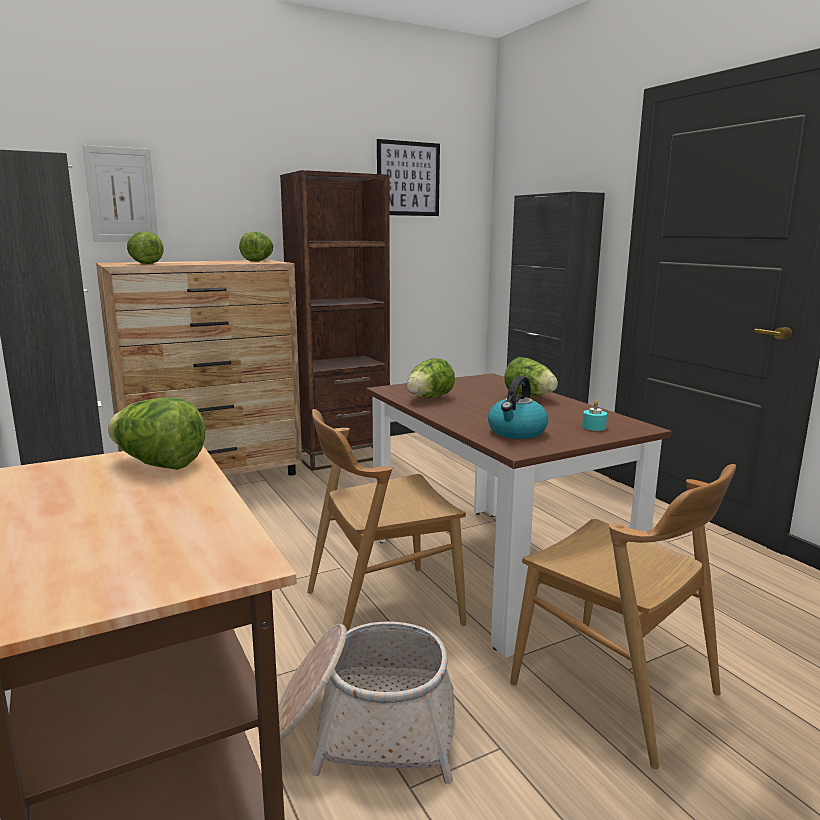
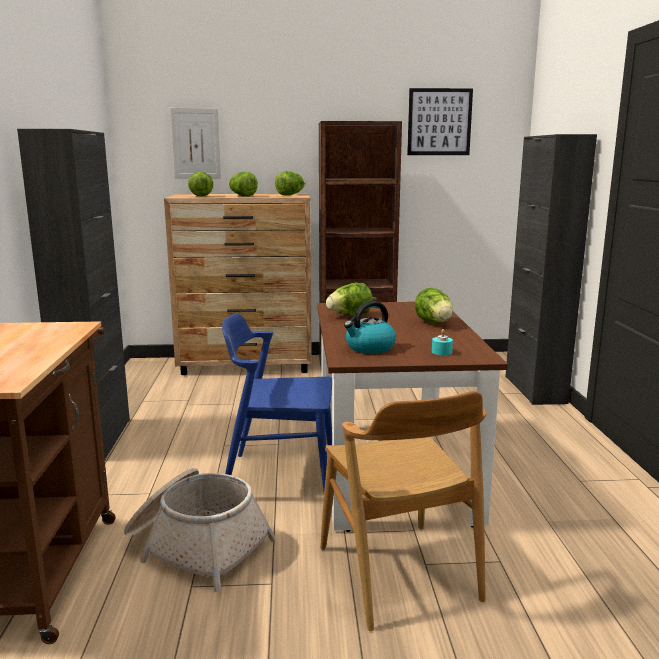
camera: 25 degrees right, 0 degrees up
lettuce [108,397,205,470] -> lettuce moved to [228,172,258,196]
brown chair [307,409,466,631] -> blue chair [222,313,332,491]

